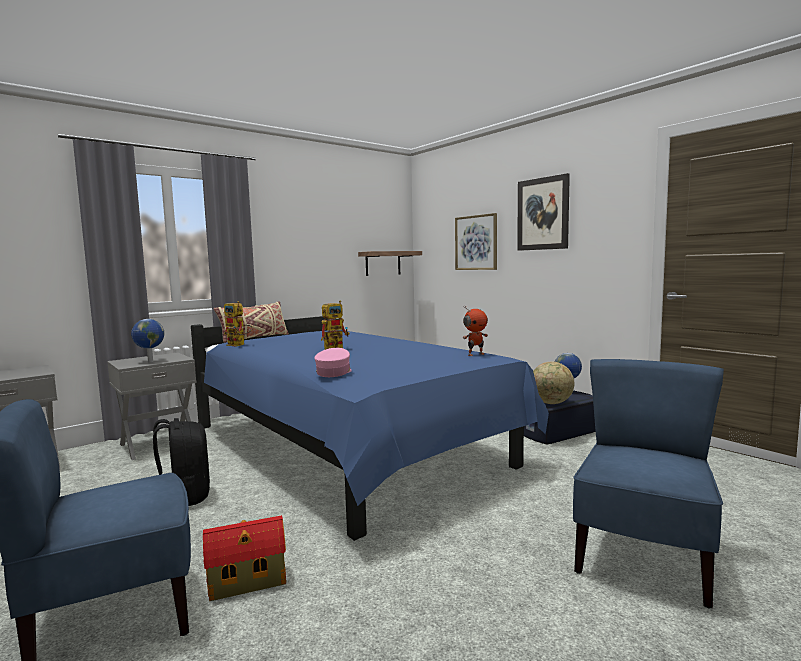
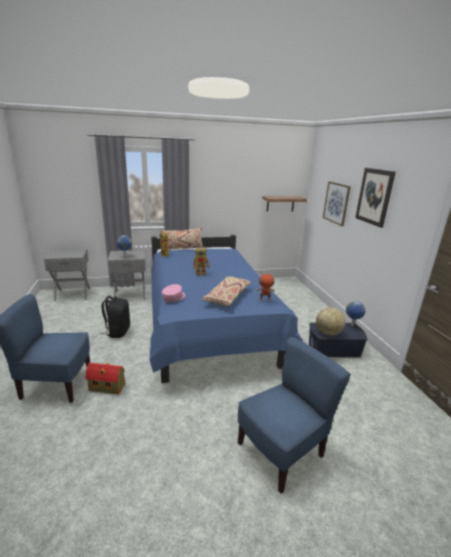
camera: 25 degrees right, 15 degrees up
none -> beige pillow [202,276,252,306]

